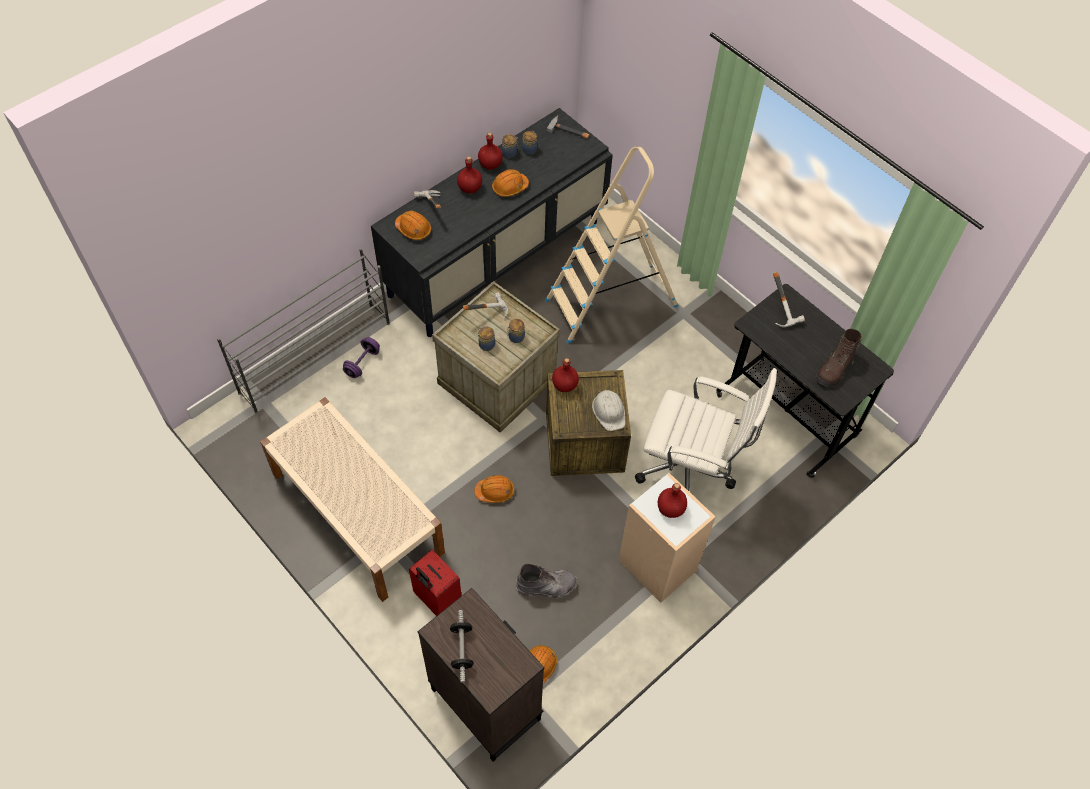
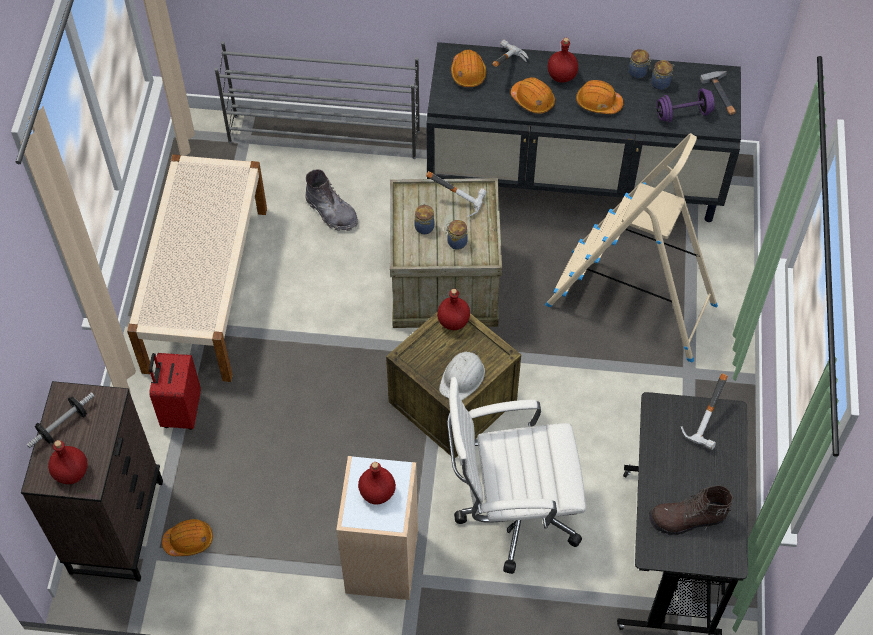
camera: 50 degrees right, 0 degrees up
purple dumbbell [343,337,380,378] -> purple dumbbell moved to [656,88,715,122]
orange hard hat [474,475,514,503] -> orange hard hat moved to [511,77,555,114]
red bottle [478,133,503,170] -> red bottle moved to [48,440,88,484]
grey boot [516,563,577,599] -> grey boot moved to [305,169,358,231]
white office chair [635,368,777,491] -> white office chair turned 105 degrees clockwise [447,377,586,574]

